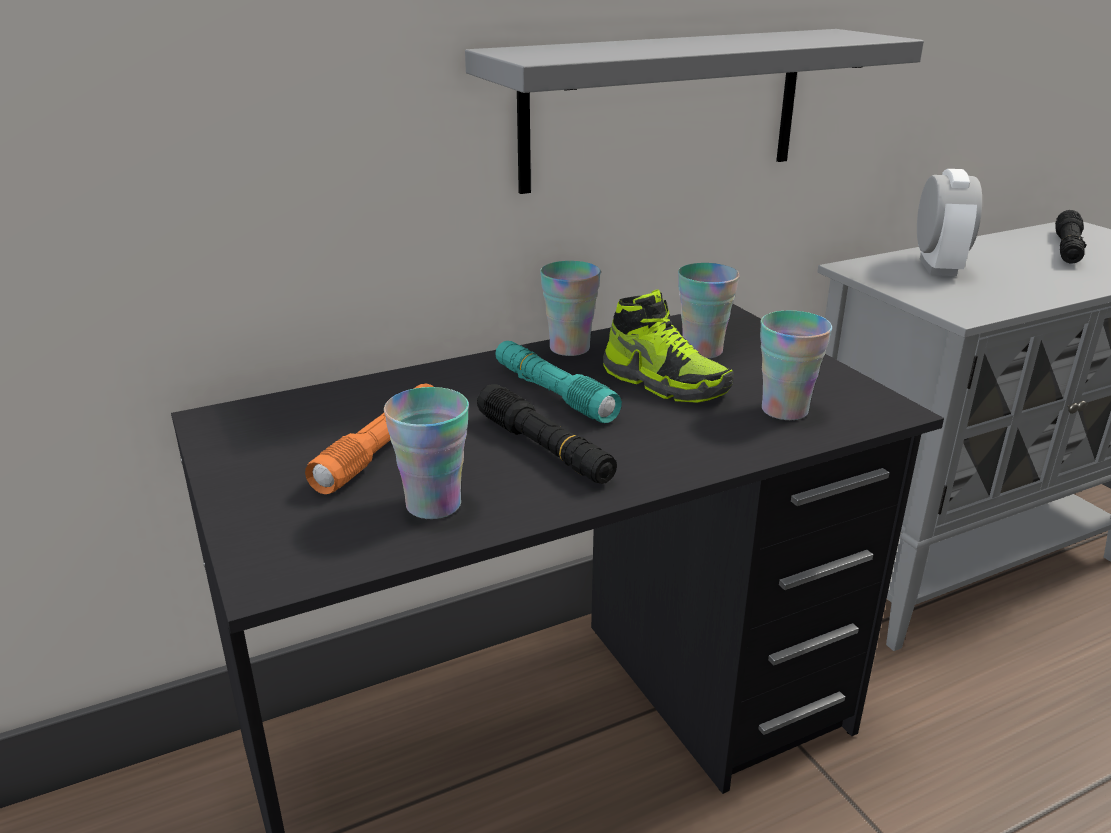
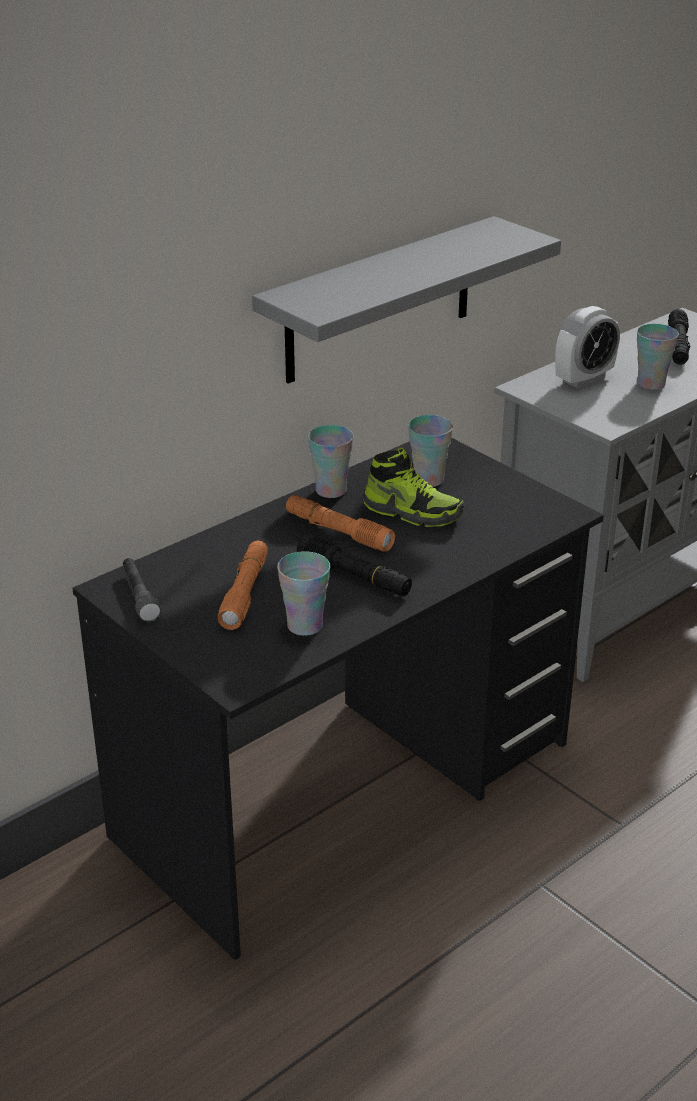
camera: 15 degrees left, 5 degrees up
turquoise flashlight [495,341,622,423] -> orange flashlight [286,495,395,552]
cup [760,311,832,420] -> cup moved to [637,324,679,390]
alarm clock [917,169,982,276] -> alarm clock turned 60 degrees clockwise [555,306,620,388]
none -> grey flashlight [123,558,161,622]

